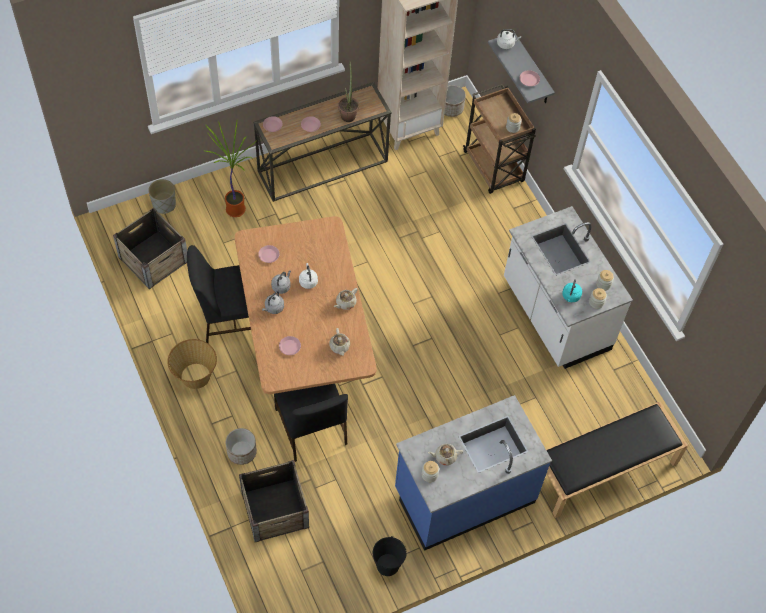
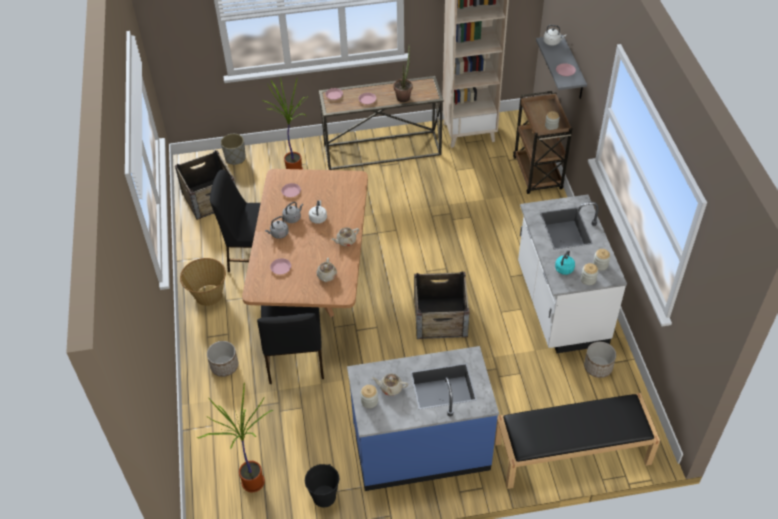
camera: 20 degrees right, 10 degrees down
crate [239,460,309,542] -> crate moved to [414,271,470,339]
planter [444,85,466,117] -> planter moved to [584,342,616,378]
none -> potted plant [196,383,273,492]

